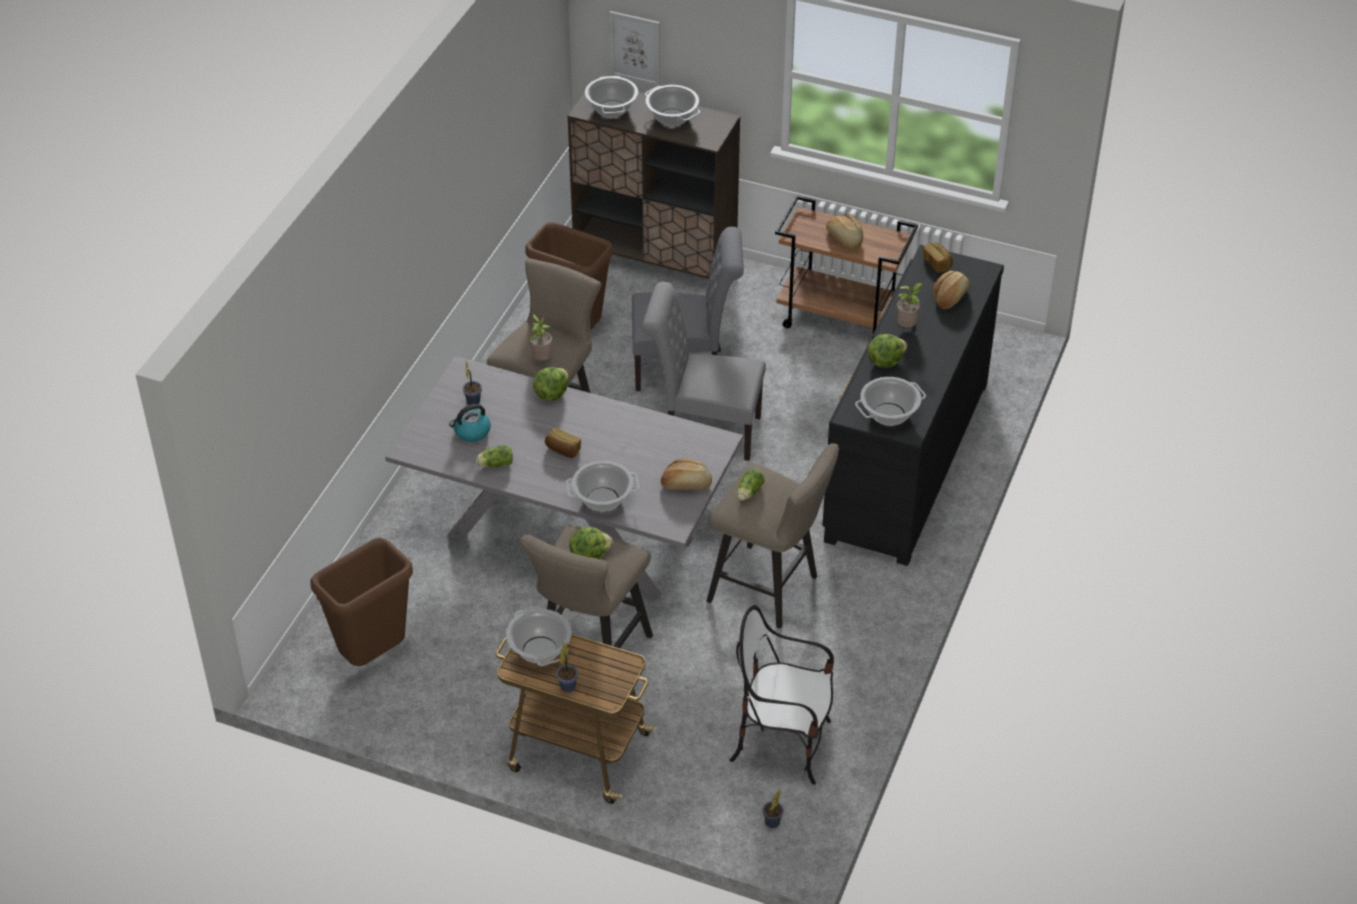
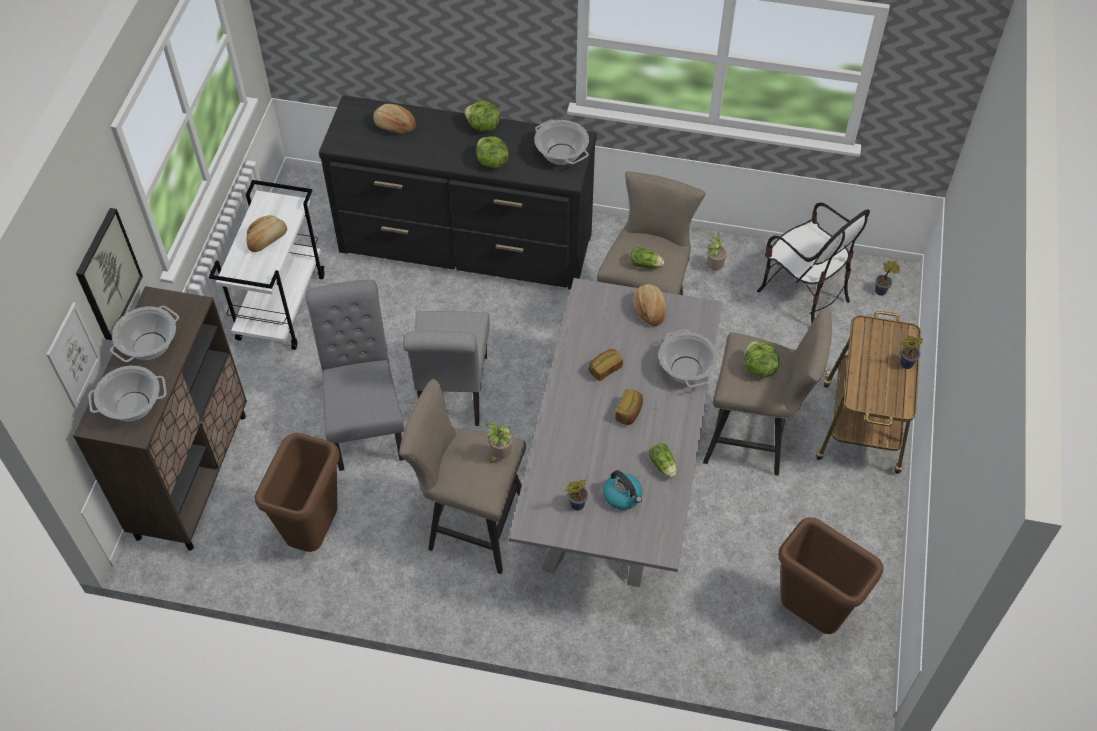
camera: 100 degrees left, 10 degrees up
cooking pot [506,606,572,666] -> none
lettuce [533,367,568,401] -> lettuce moved to [465,101,500,132]
chair [729,605,834,785] -> chair turned 45 degrees counterclockwise [757,202,870,324]
brown cart [775,195,918,334] -> white cart [209,180,325,350]
potted plant [897,283,923,328] -> potted plant moved to [705,232,727,270]
bread [923,242,953,273] -> bread moved to [588,349,623,381]
none -> picture [76,208,143,340]

